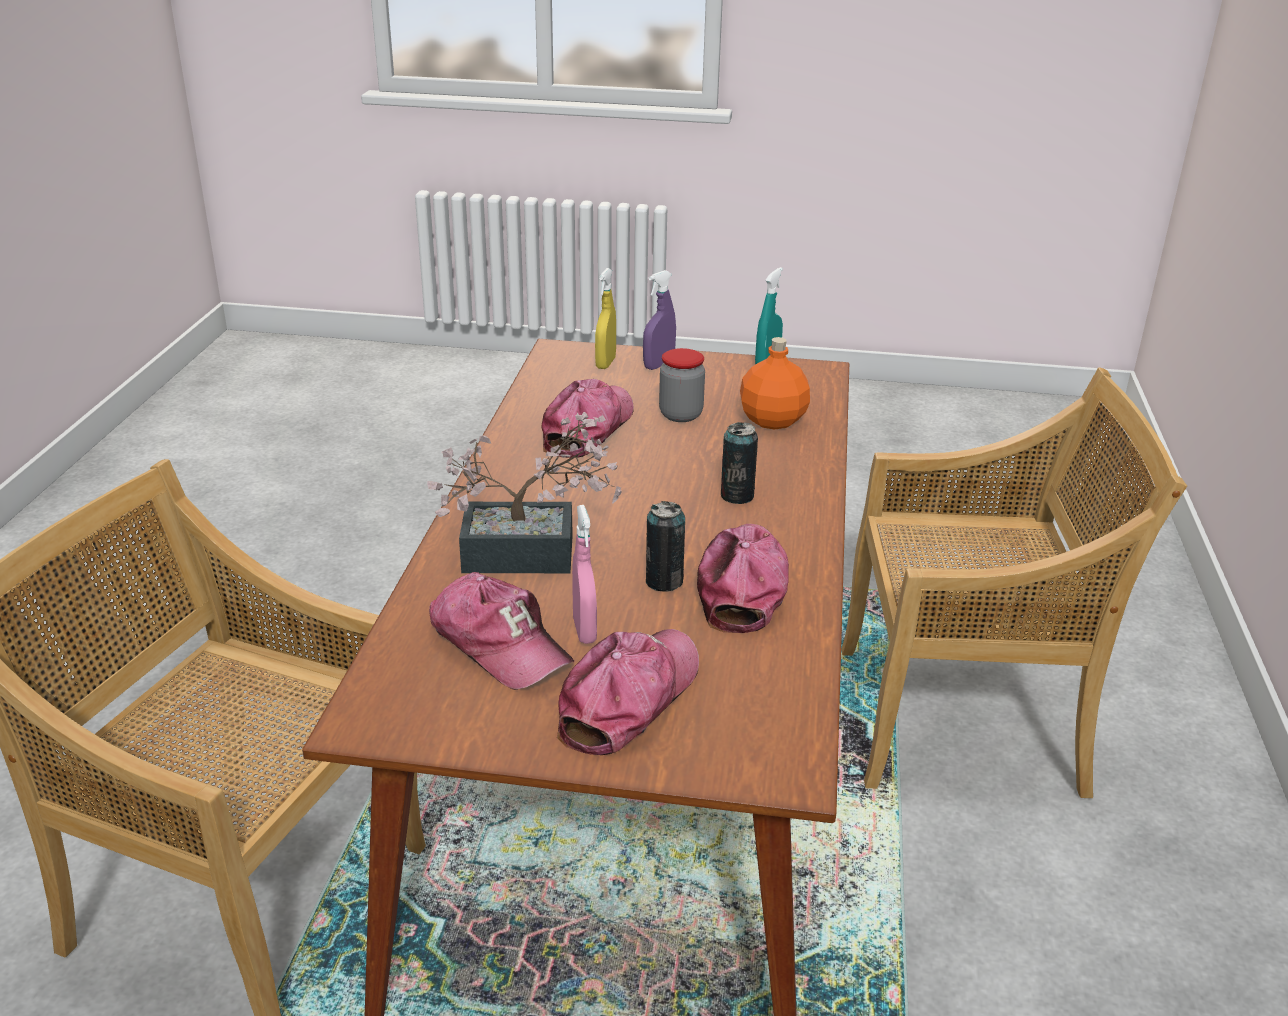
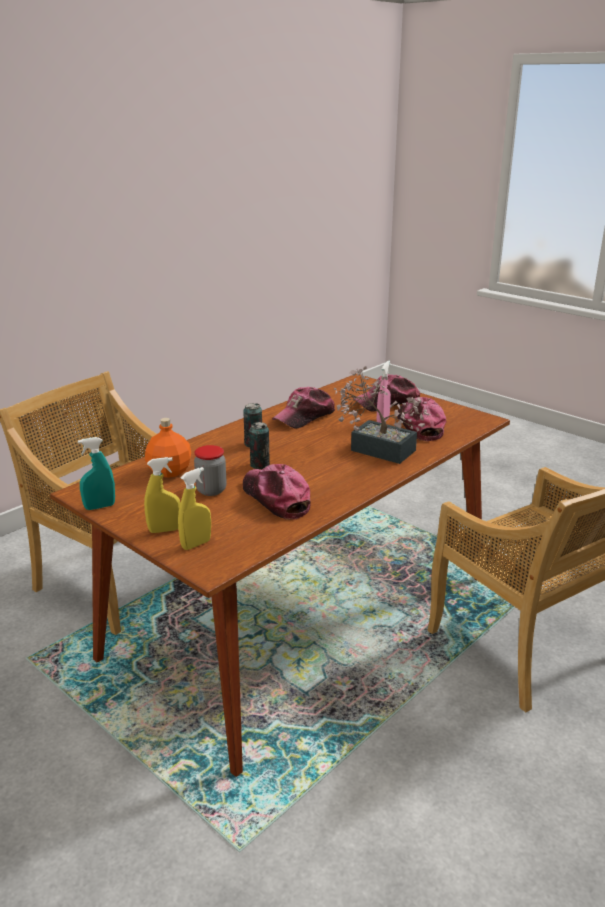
camera: 145 degrees left, 5 degrees down
cap [542,379,634,458] -> cap turned 90 degrees clockwise [243,464,311,520]
purple spray bottle [643,270,676,370] -> yellow spray bottle [144,457,180,533]
can [646,501,685,592] -> can moved to [249,422,270,469]

